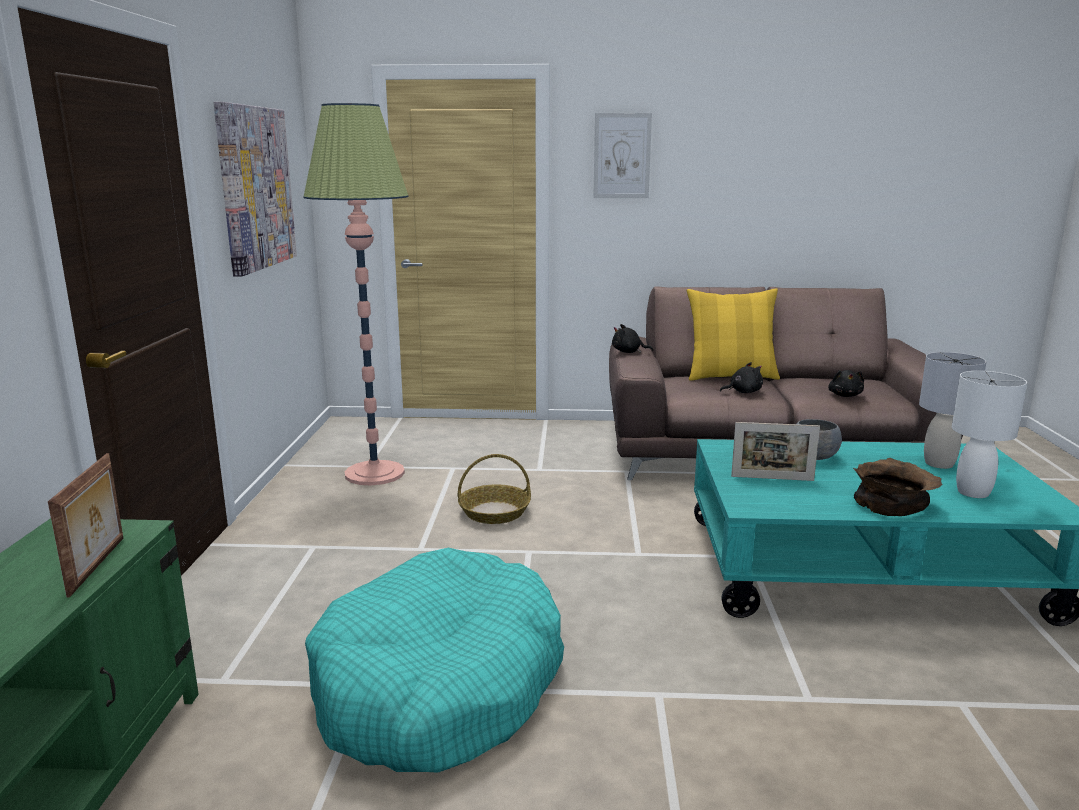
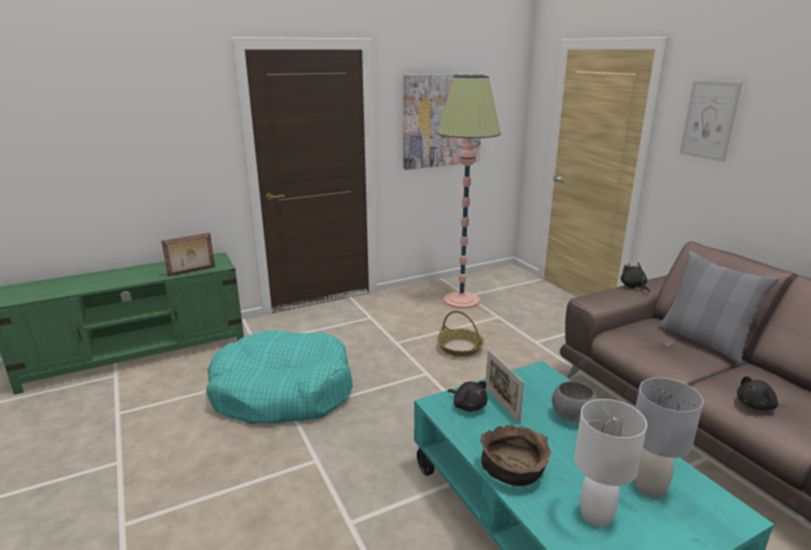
camera: 60 degrees right, 5 degrees up
yellow pillow [687,289,780,381] -> grey pillow [658,251,779,364]
black plush toy [720,362,763,393] -> black plush toy moved to [448,381,488,412]

